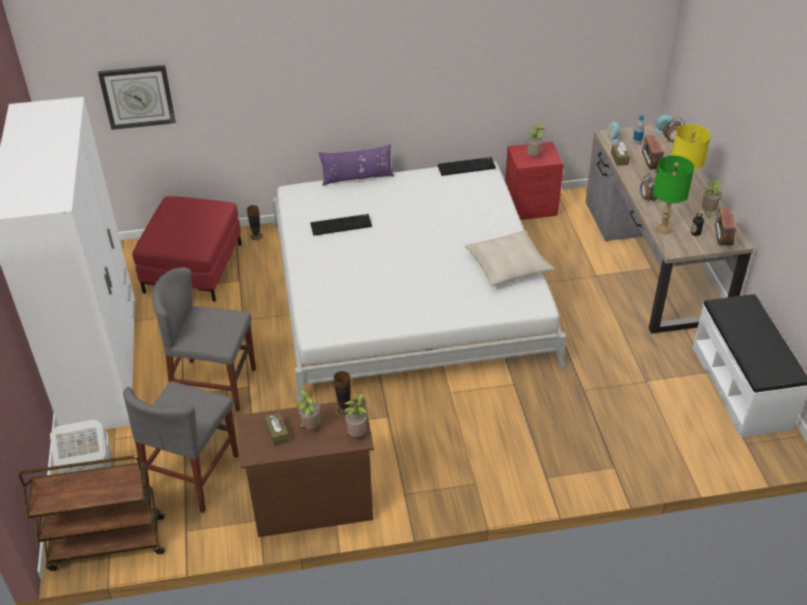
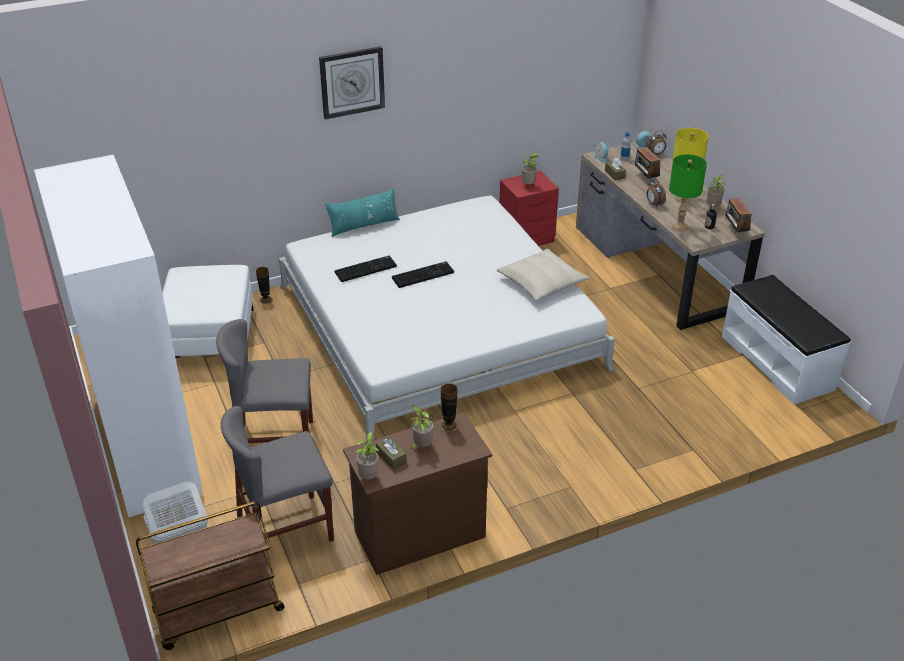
camera: 15 degrees left, 5 degrees down
wall clock [98,65,176,130] -> wall clock moved to [319,46,385,120]
grey chair [123,381,239,513] -> grey chair turned 60 degrees clockwise [221,406,334,542]
red ottoman [132,196,242,302] -> white ottoman [162,265,253,358]
purple pillow [319,144,394,186] -> turquoise pillow [325,188,400,237]
potted plant [344,393,367,437] -> potted plant moved to [355,432,379,479]
keyboard [438,157,496,176] -> keyboard moved to [392,261,454,288]

